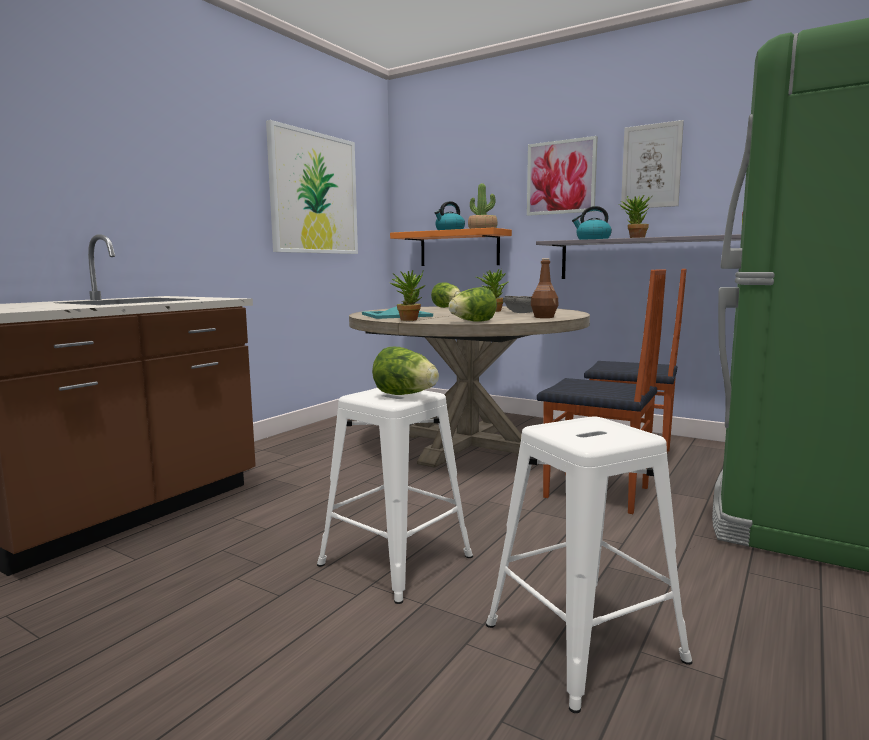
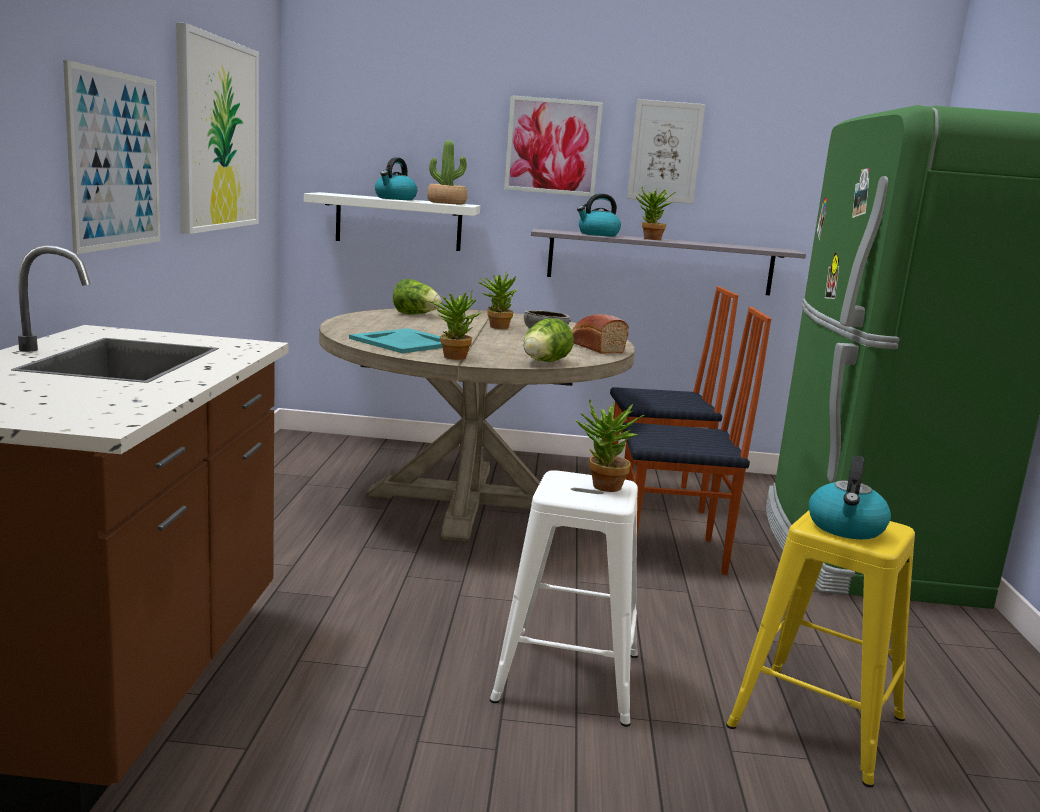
camera: 30 degrees left, 5 degrees up
lettuce [372,347,439,395] -> potted plant [575,399,645,492]
orange shelf [390,228,512,266] -> white shelf [304,192,480,251]
white stool [486,417,693,713] -> yellow stool [726,510,915,787]
brown bottle [531,258,558,318] -> bread [572,314,629,354]
none -> picture [63,60,160,254]
none -> kettle [809,456,891,539]

